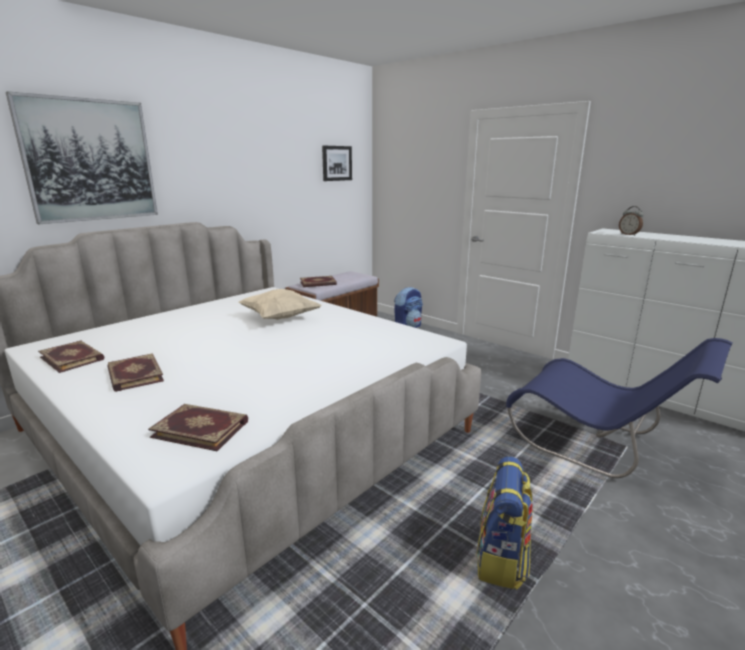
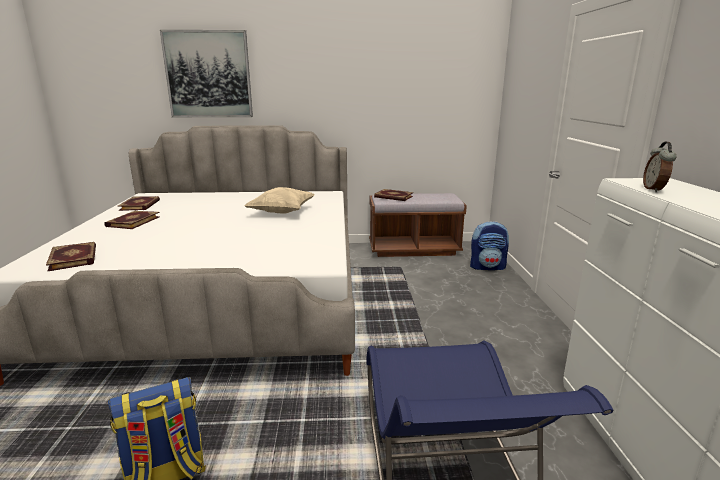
camera: 45 degrees right, 0 degrees up
picture [322,146,352,181] -> none

